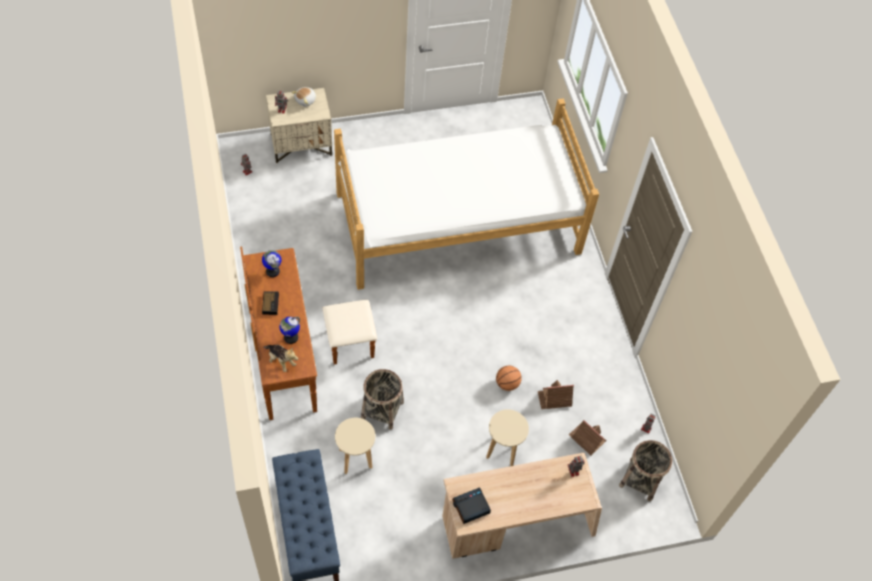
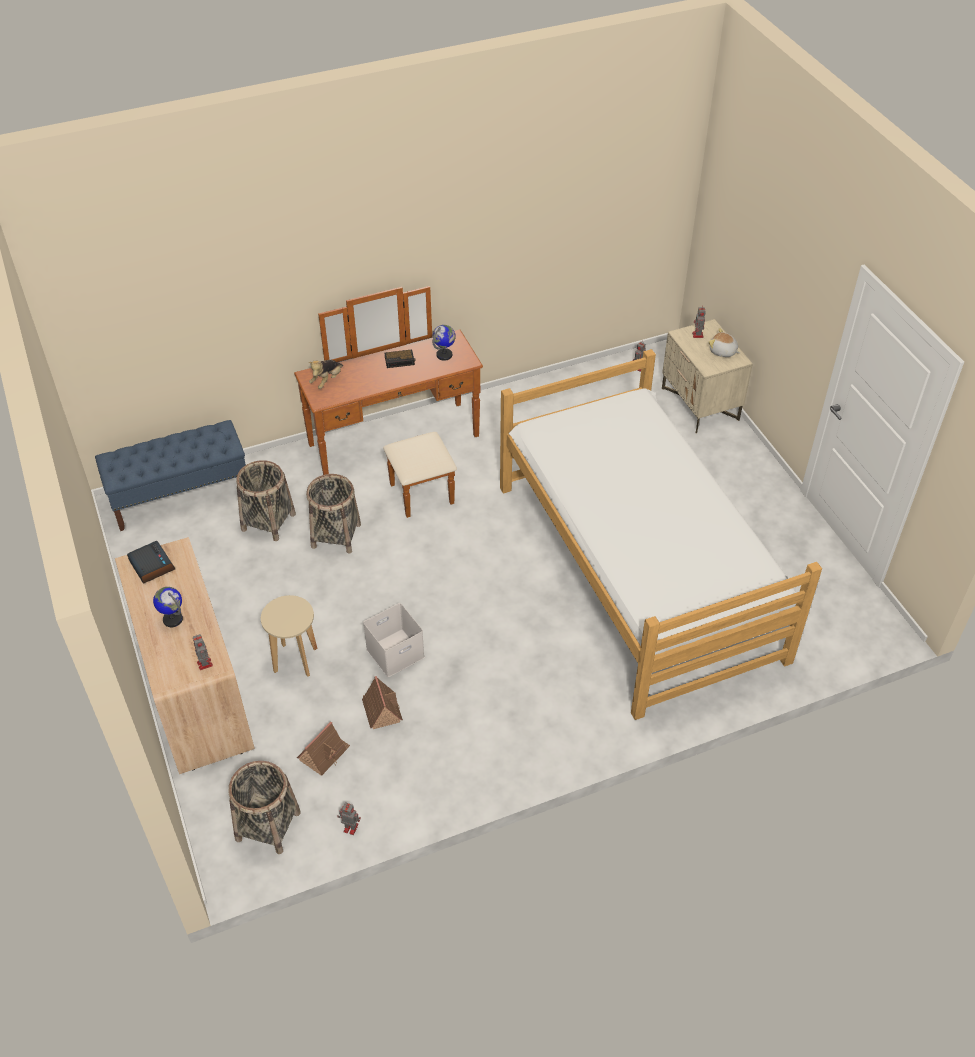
camera: 85 degrees right, 10 degrees down
globe [279,317,300,344] -> globe moved to [153,587,183,627]
beige stool [335,418,375,474] -> basket [236,460,296,541]
basketball [496,366,522,391] -> white storage box [363,603,425,677]

